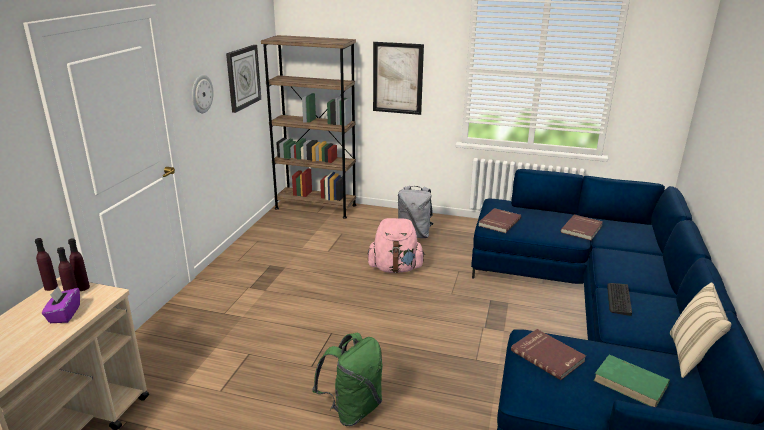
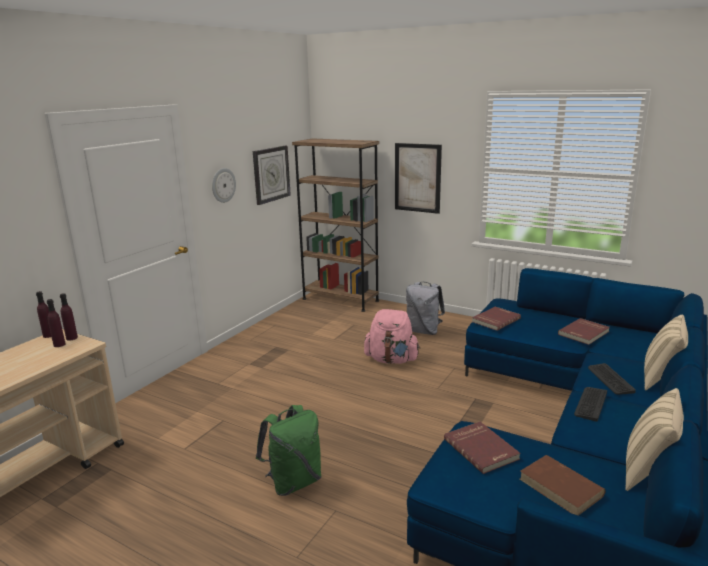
camera: 15 degrees right, 5 degrees down
purple tissue box [42,286,80,323] -> none
green book [593,355,670,407] -> brown book [519,455,606,516]
none -> keyboard [588,363,636,395]
none -> beige pillow [644,315,688,391]

